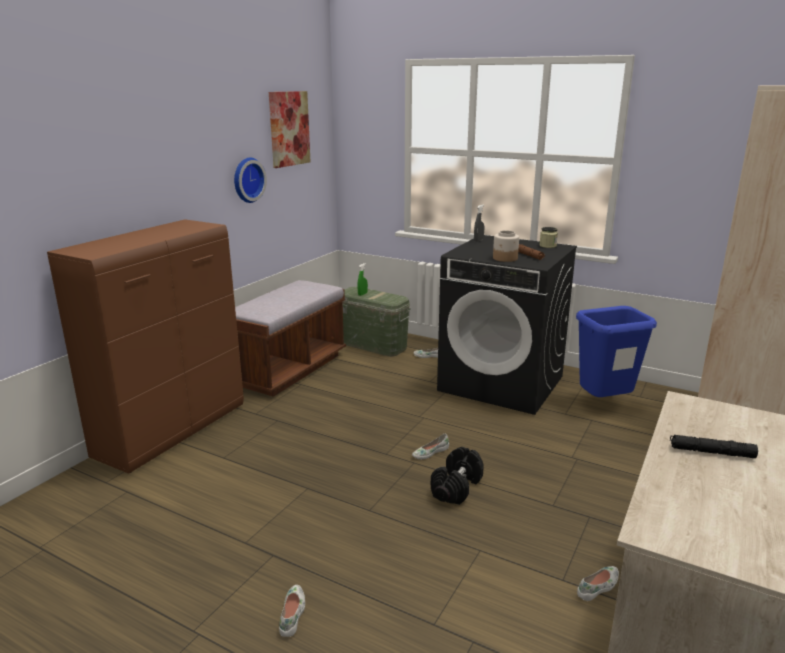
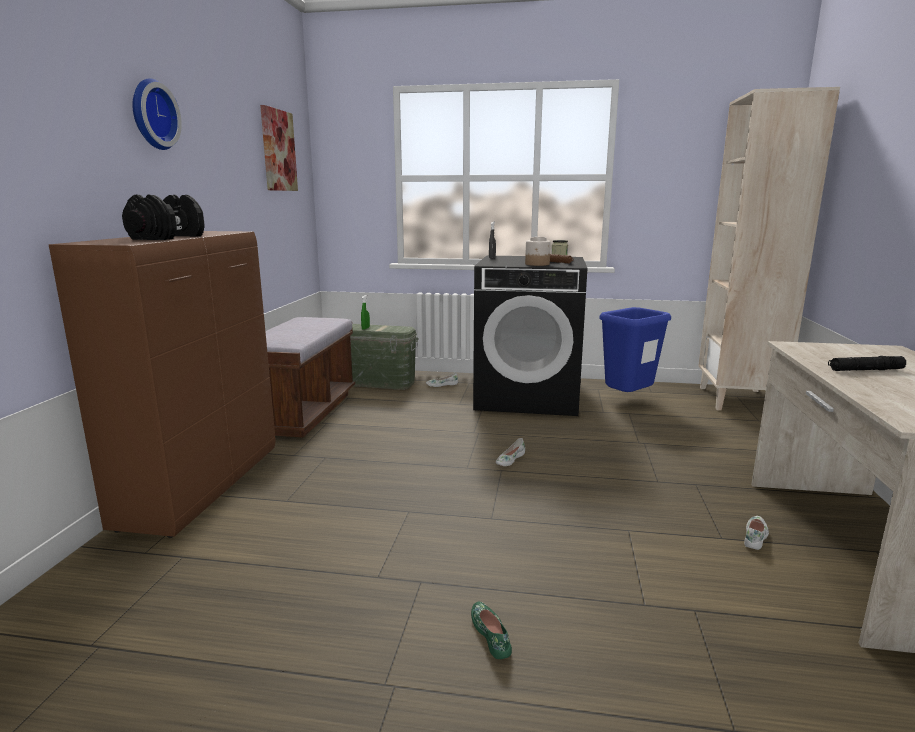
camera: 20 degrees left, 5 degrees down
wall clock [234,158,267,203] -> wall clock moved to [132,78,182,150]
white shoe [279,585,305,637] -> green shoe [471,602,512,659]
black dumbbell [431,447,484,505] -> black dumbbell moved to [122,195,205,240]

